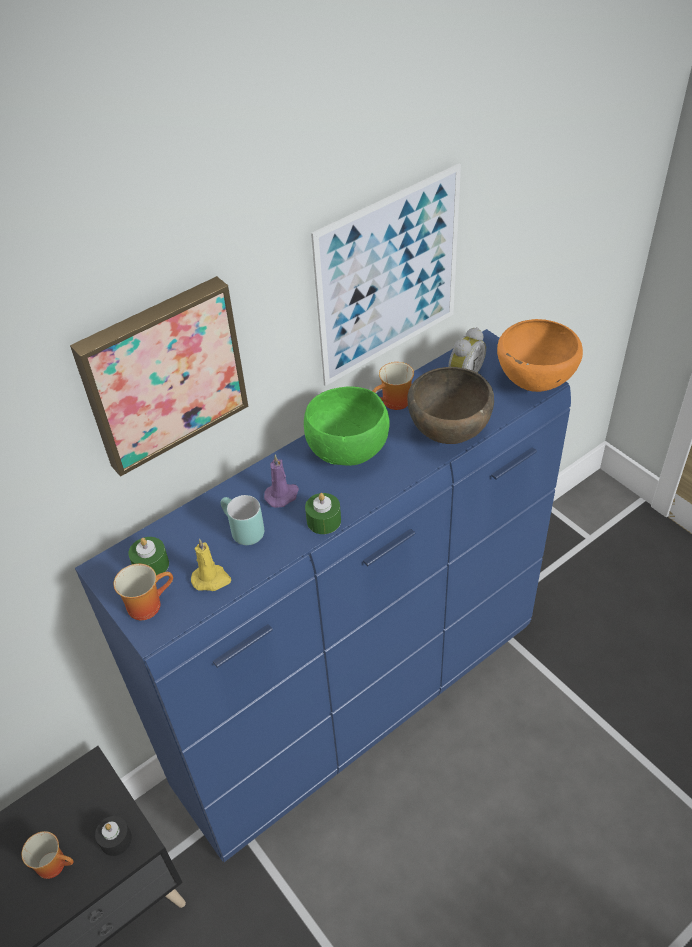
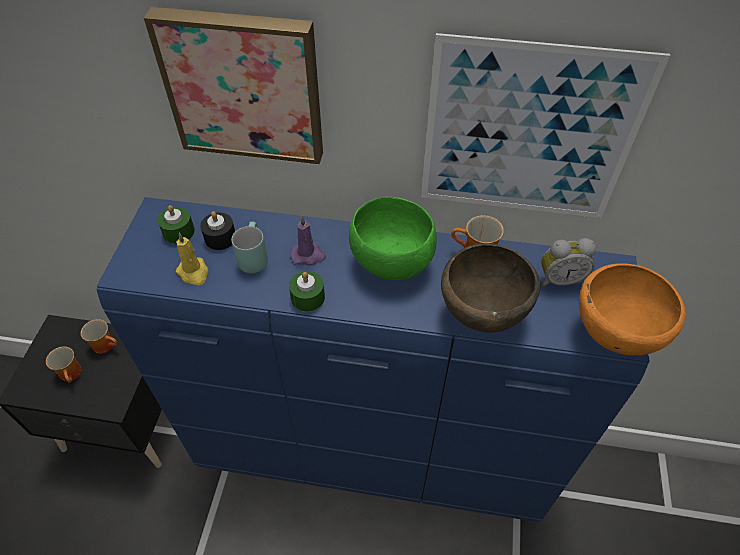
camera: 45 degrees right, 5 degrees up
black candle [95,816,132,856] -> black candle moved to [200,211,235,250]
mug [113,564,173,620] -> mug moved to [81,319,117,354]

